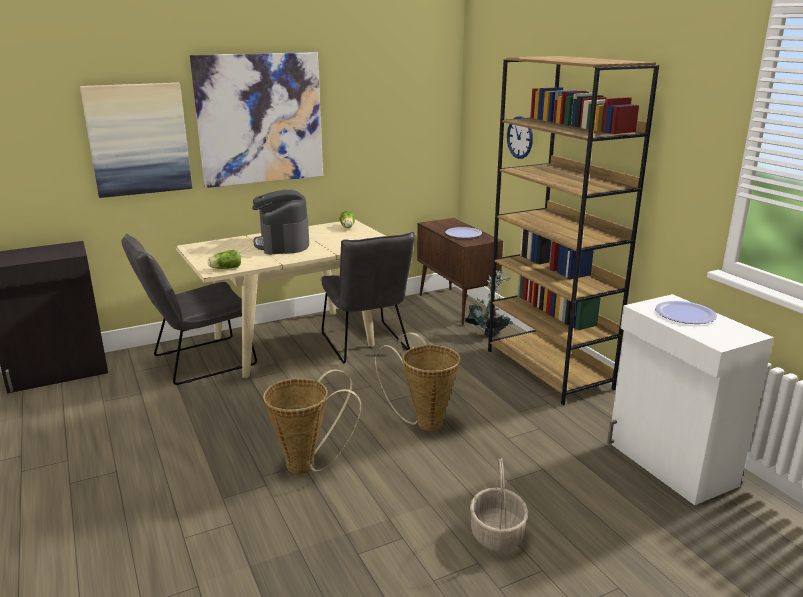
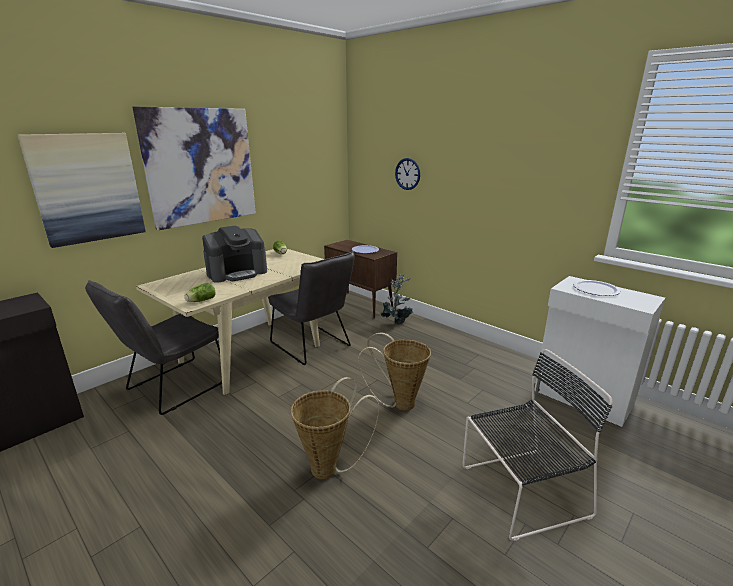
camera: 20 degrees left, 0 degrees up
coffee machine [252,190,309,255] -> coffee machine turned 90 degrees counterclockwise [202,226,267,283]
basket [470,458,528,552] -> black chair [462,349,613,541]
brown bookcase [488,56,659,405] -> none

